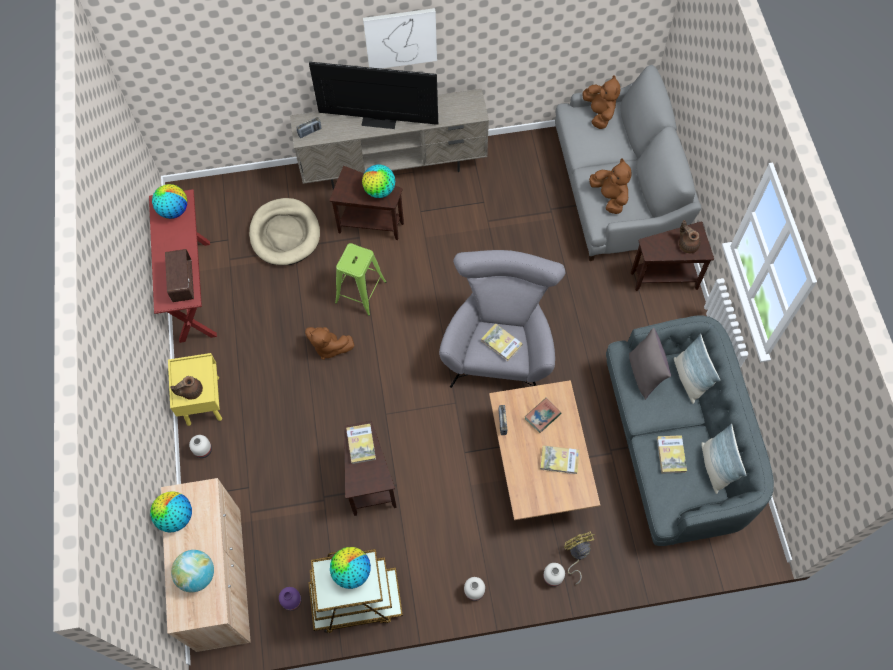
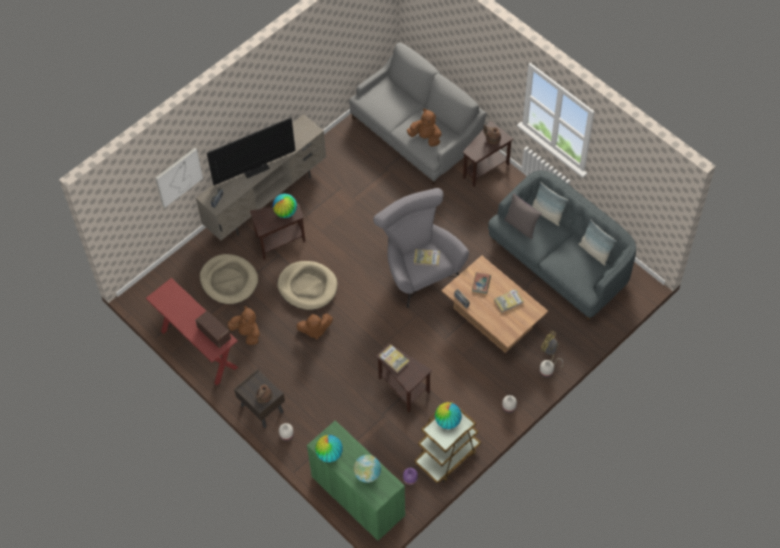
camera: 35 degrees left, 5 degrees down
globe [152,184,188,219] -> none
beige cabinet [161,478,251,652] -> green cabinet [307,420,405,541]
yellow nightstand [168,353,222,426] -> brown nightstand [234,369,285,428]
green stool [335,243,387,316] -> beige dog bed [277,261,338,310]
picture [363,8,437,69] -> picture moved to [155,148,203,208]
brown plush toy [582,75,621,129] -> brown plush toy moved to [228,306,260,345]
book [657,435,687,474] -> none

